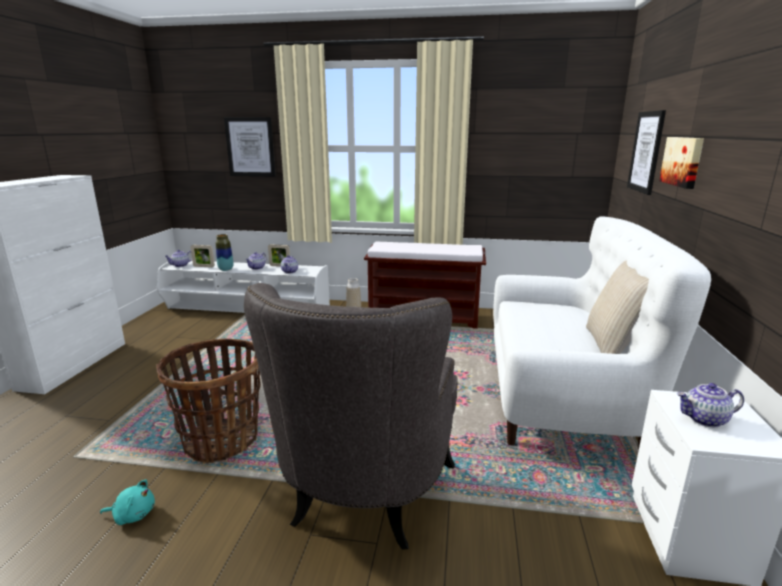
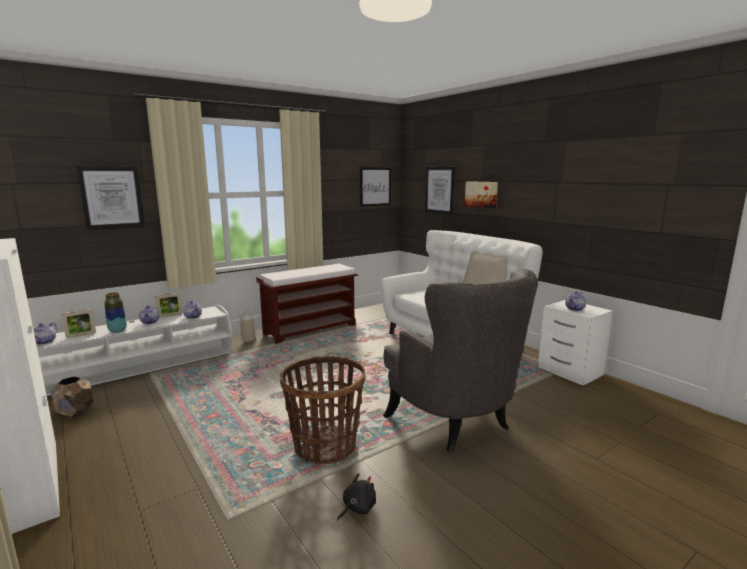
camera: 45 degrees left, 5 degrees down
turquoise plush toy [100,479,155,525] -> black plush toy [337,473,376,521]
none -> brown planter [51,376,93,418]
none -> picture [360,167,391,207]

